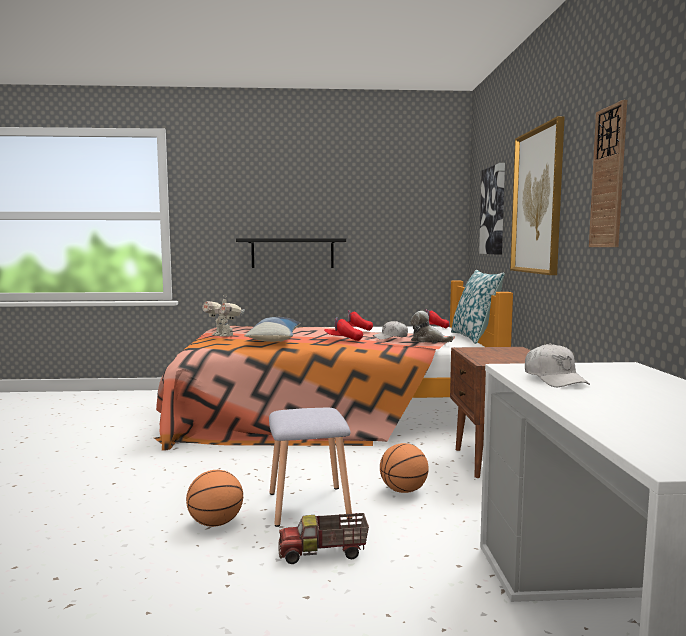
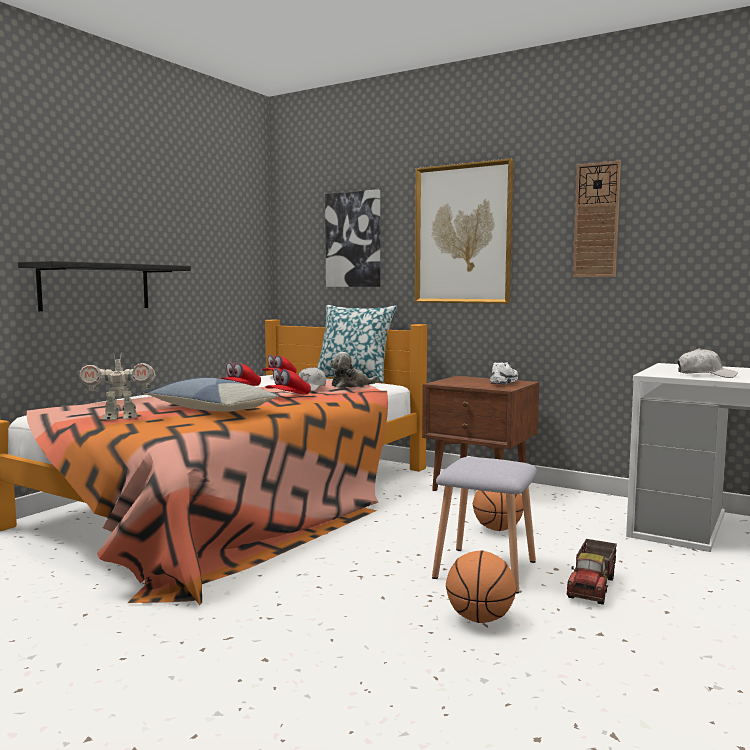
camera: 55 degrees left, 0 degrees up
none -> white shoe [490,362,518,385]

